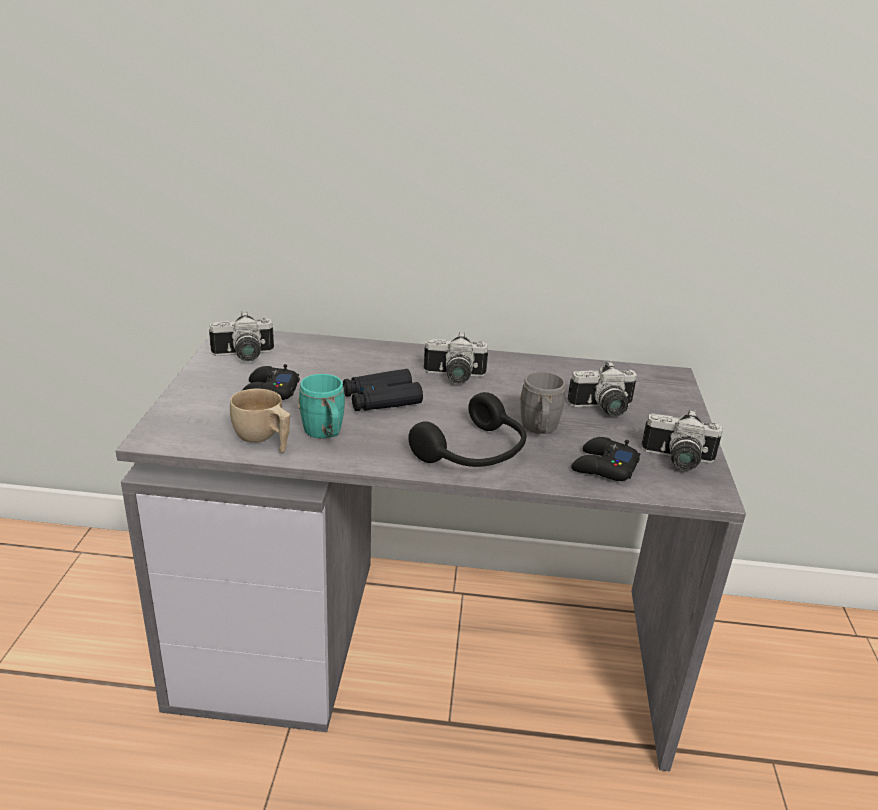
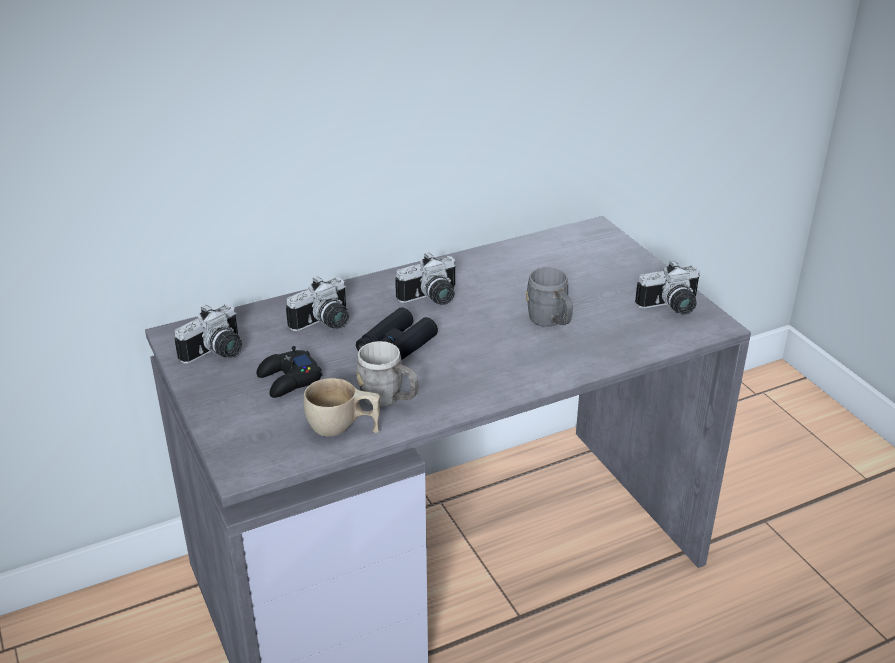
camera: 30 degrees left, 5 degrees up
turquoise mug [298,374,345,439] -> grey mug [356,341,418,407]
black headphones [408,392,526,467] -> none
camera [568,361,637,416] -> camera moved to [286,276,349,332]
black game controller [571,437,641,481] -> none

